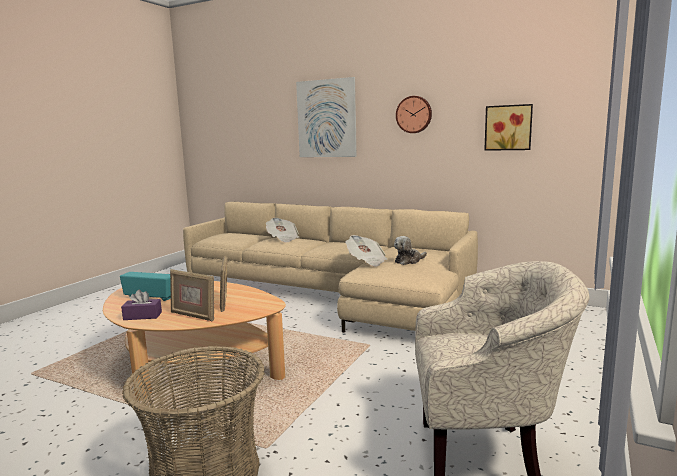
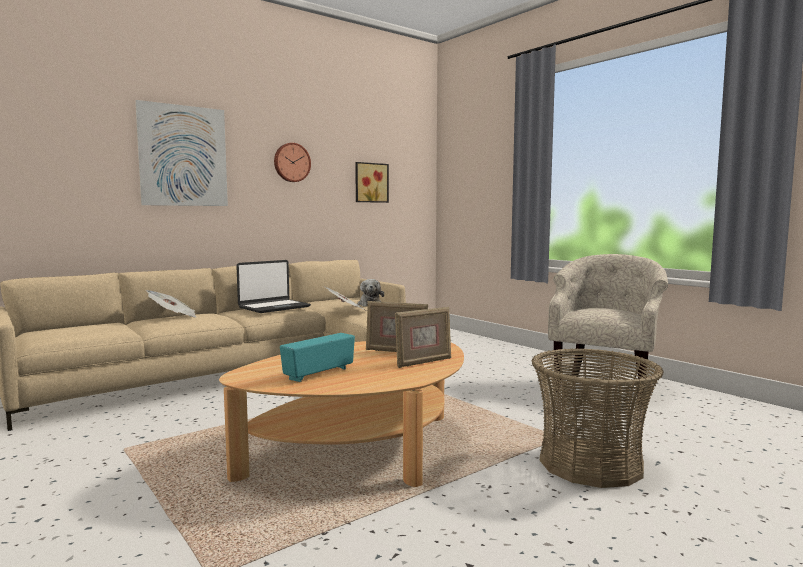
camera: 65 degrees left, 5 degrees down
purple tissue box [121,290,162,320] -> none
none -> laptop [236,260,311,313]

